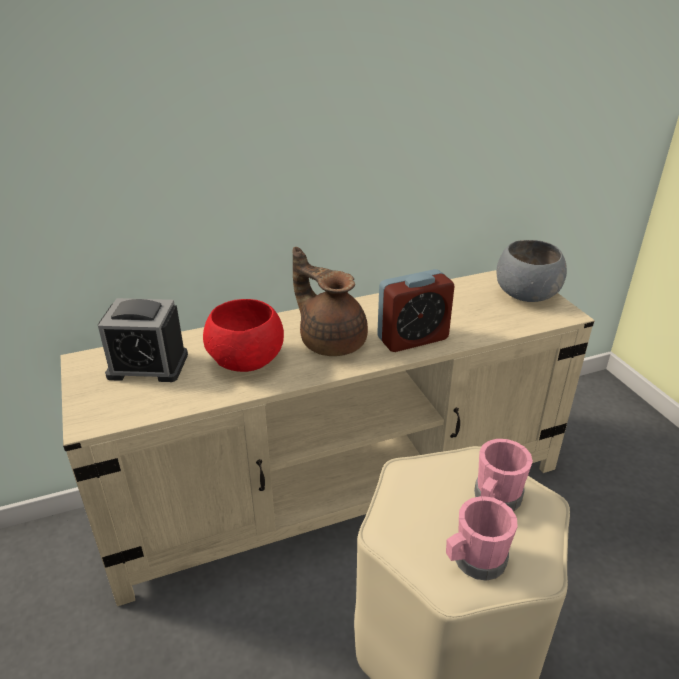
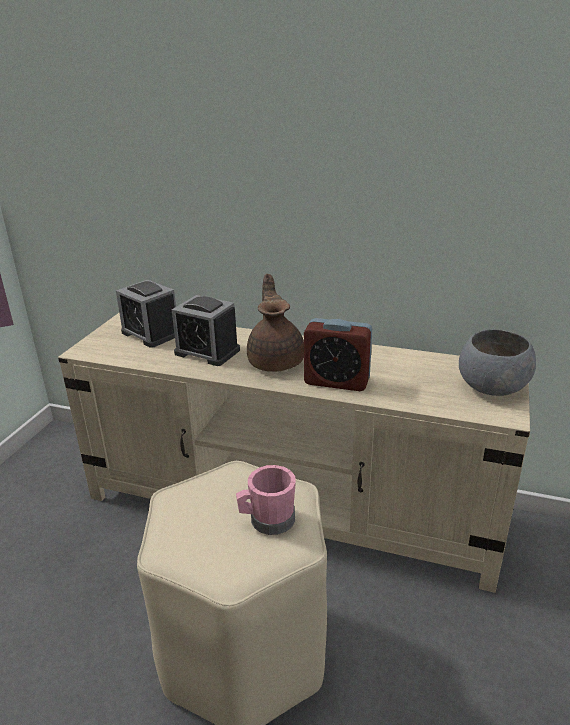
camera: 40 degrees right, 5 degrees down
red bowl [203,299,284,372] -> alarm clock [172,295,240,366]
pink mug [446,496,518,581] -> none

